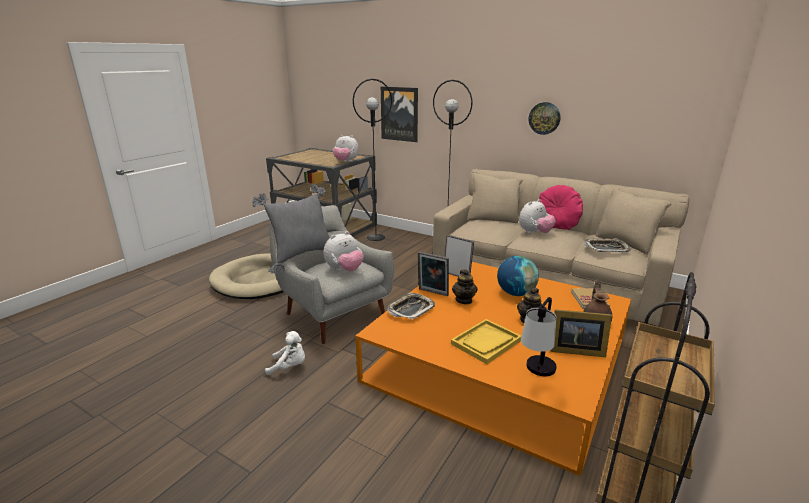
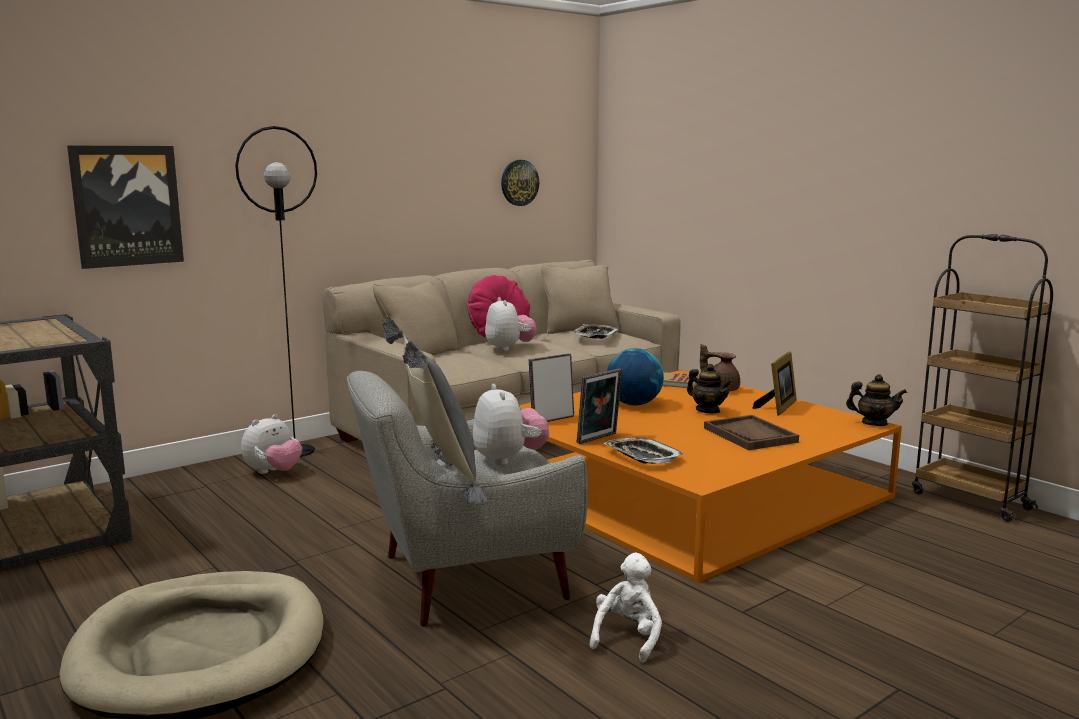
camera: 70 degrees left, 10 degrees down
plush toy [333,135,359,162] -> plush toy moved to [241,414,302,474]
black floor lamp [353,79,392,241] -> none
yellow tray [451,319,521,364] -> brown tray [704,415,799,450]
teapot [452,269,478,304] -> teapot moved to [846,374,907,426]
table lamp [521,297,557,376] -> none
wall clock [529,102,560,135] -> wall clock moved to [501,160,539,206]

